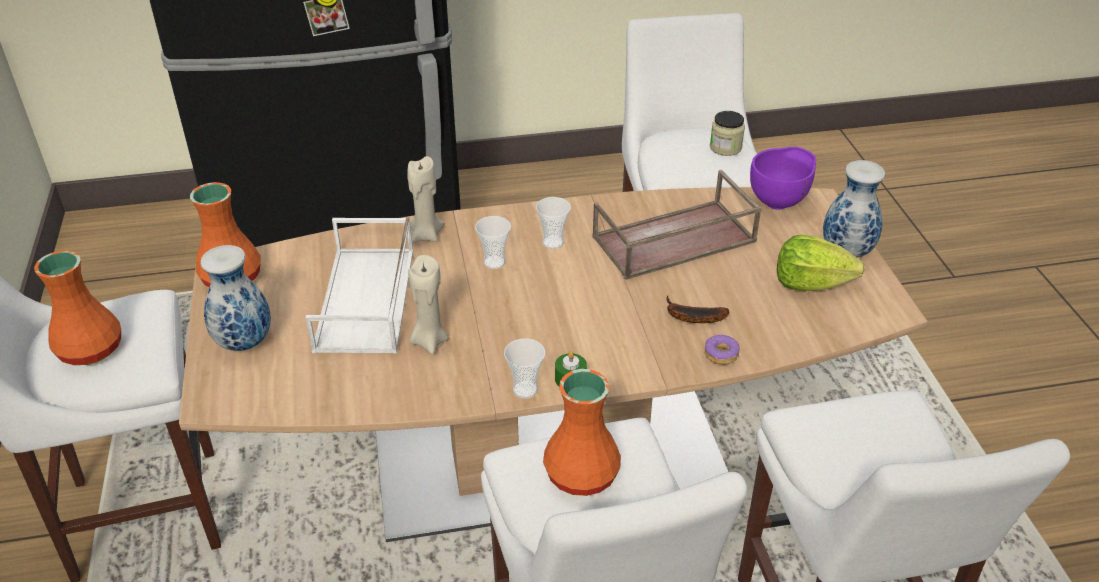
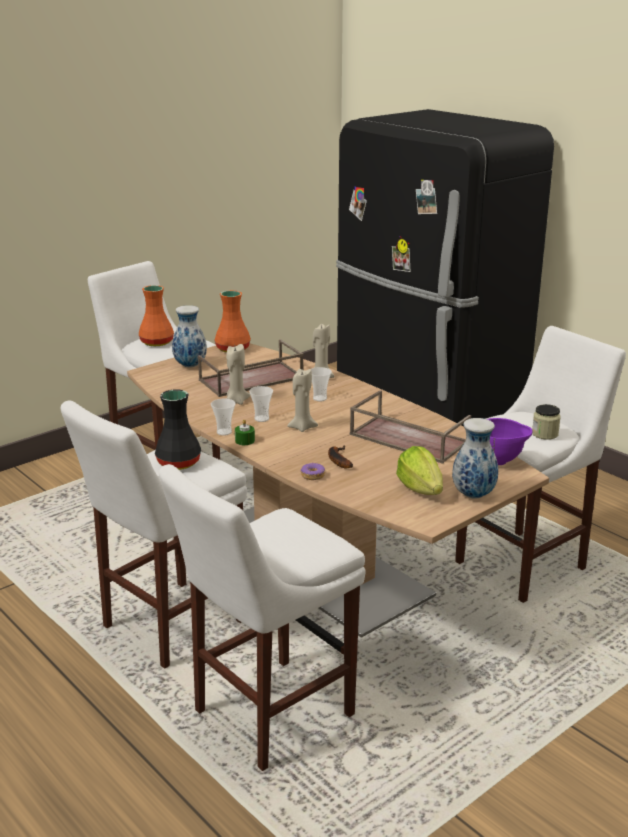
camera: 60 degrees right, 15 degrees down
white tray [306,218,413,354] -> brown tray [198,339,304,397]
cup [536,197,571,249] -> cup moved to [249,386,273,422]
orange vase [543,369,621,496] -> black vase [155,389,201,470]
none -> beige candle [287,369,318,432]

